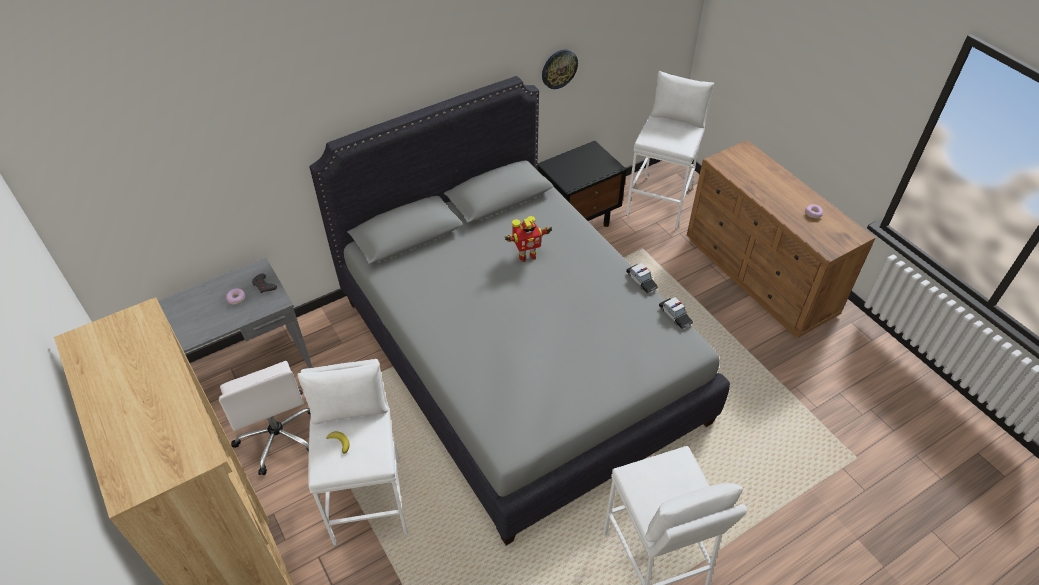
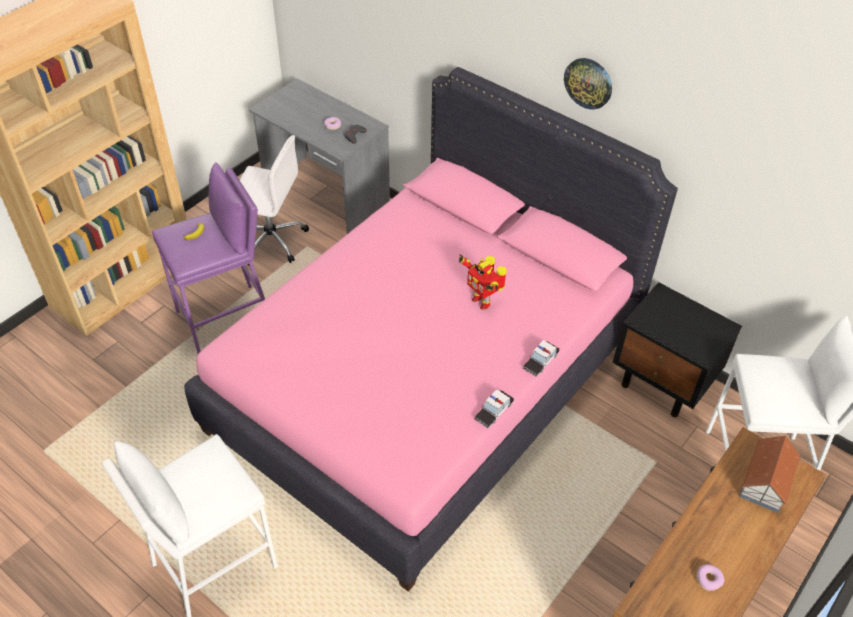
camera: 70 degrees right, 0 degrees up
white office chair [219,361,311,475] -> white office chair turned 120 degrees counterclockwise [240,135,309,266]
white stool [297,359,407,546] -> purple stool [152,162,265,354]
grey bed [309,76,730,545] -> pink bed [184,67,678,592]
wall clock [542,49,578,89] -> wall clock moved to [564,58,612,109]
toy car [659,297,693,329] -> toy car moved to [523,340,560,377]
none -> toy house [739,436,801,513]

